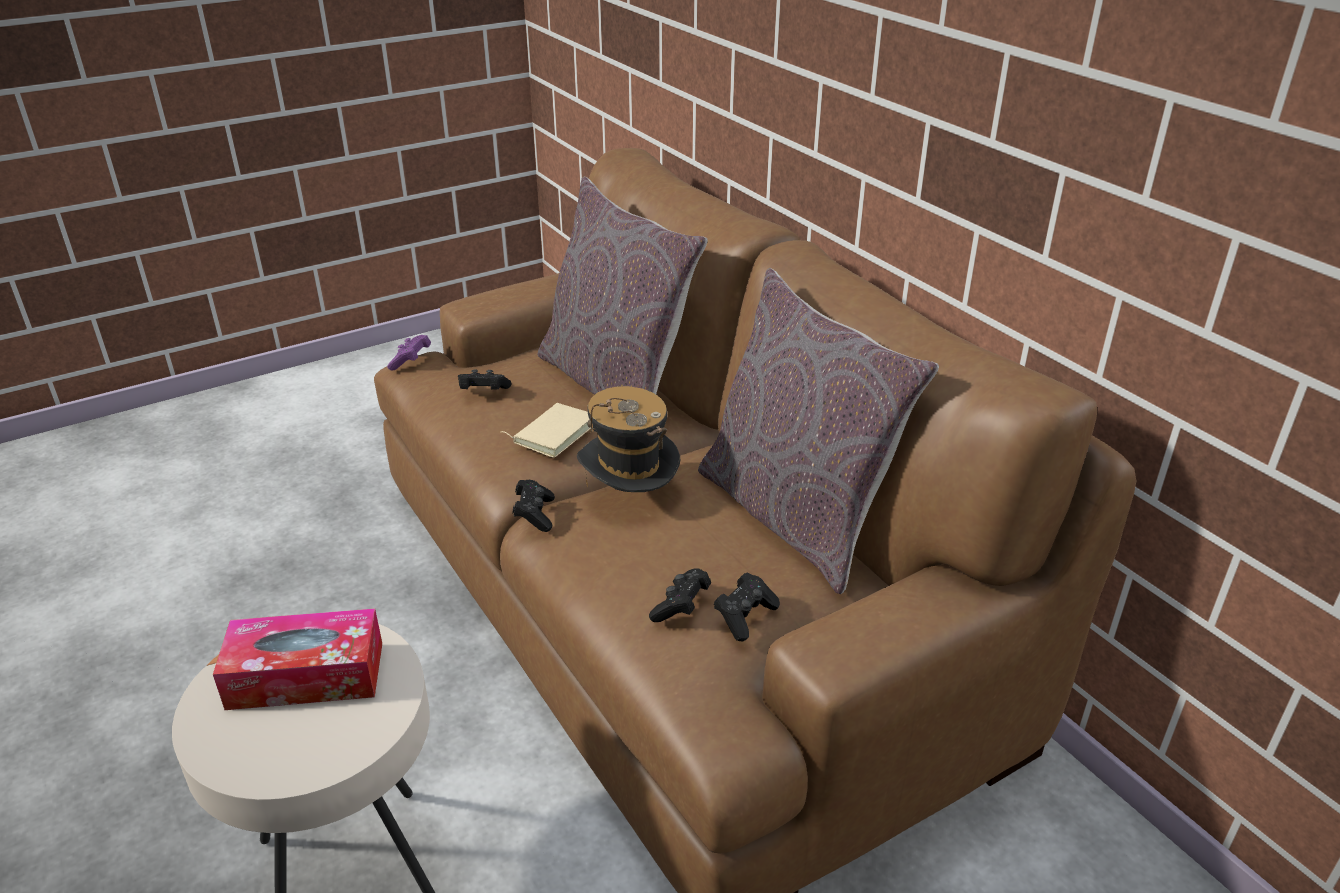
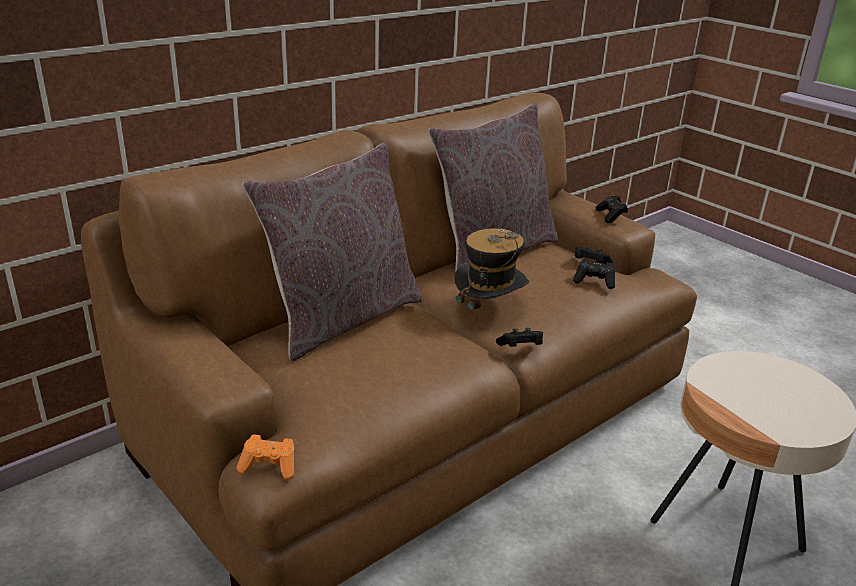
camera: 100 degrees left, 5 degrees down
tissue box [213,608,382,710] -> none
purple game controller [387,335,431,370] -> orange game controller [236,435,294,480]
black game controller [458,369,511,390] -> black game controller moved to [596,195,628,223]
beige book [501,403,591,458] -> none

